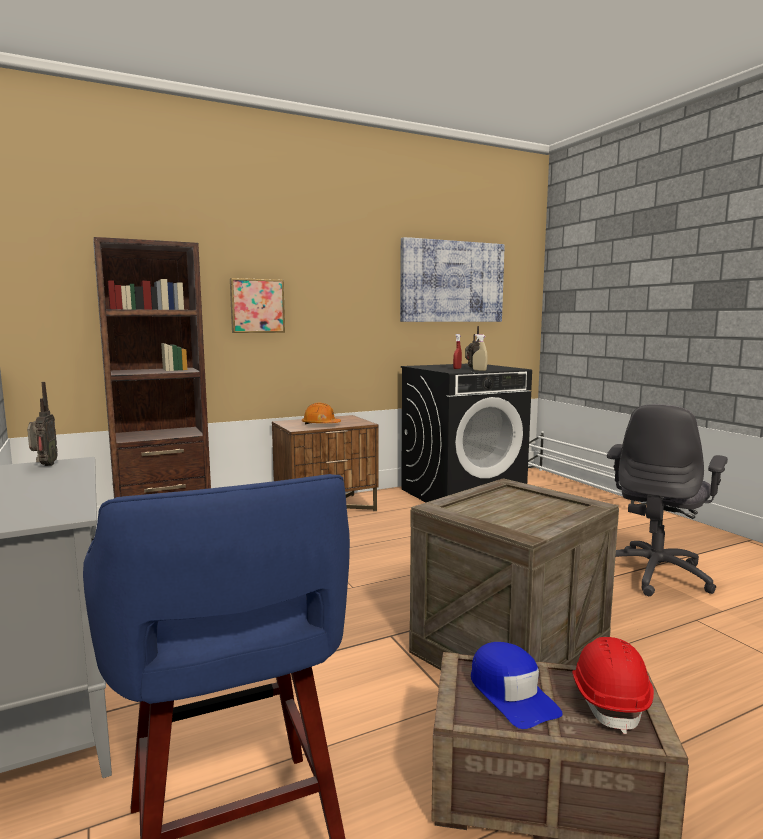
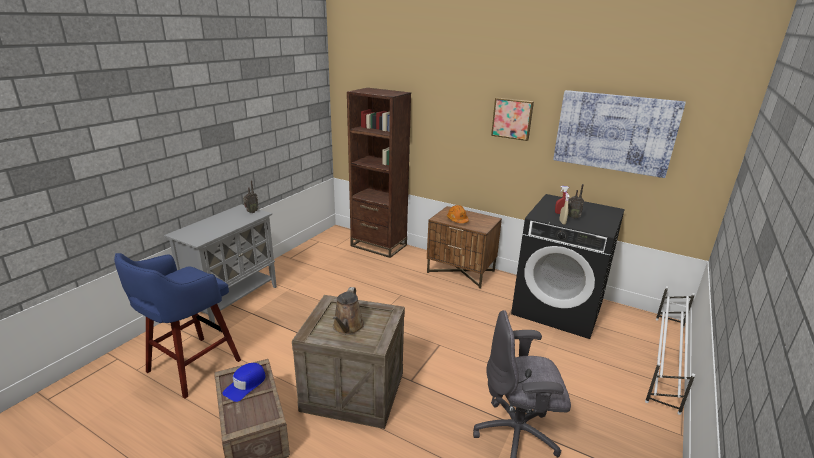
camera: 55 degrees right, 15 degrees up
picture [230,278,285,333] -> picture moved to [491,97,534,141]
red hard hat [572,637,654,734] -> none
none -> brown watering can [333,287,365,335]

